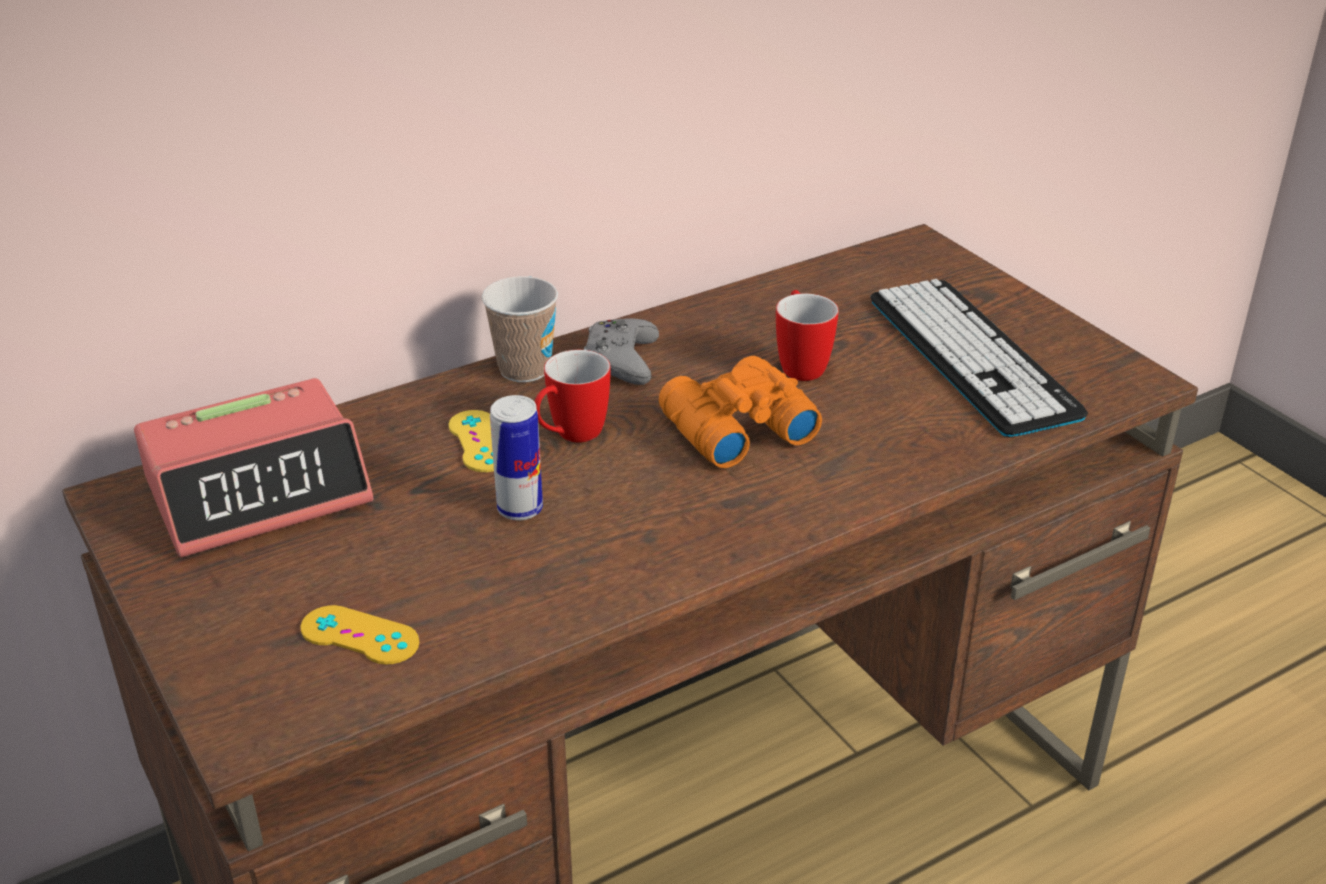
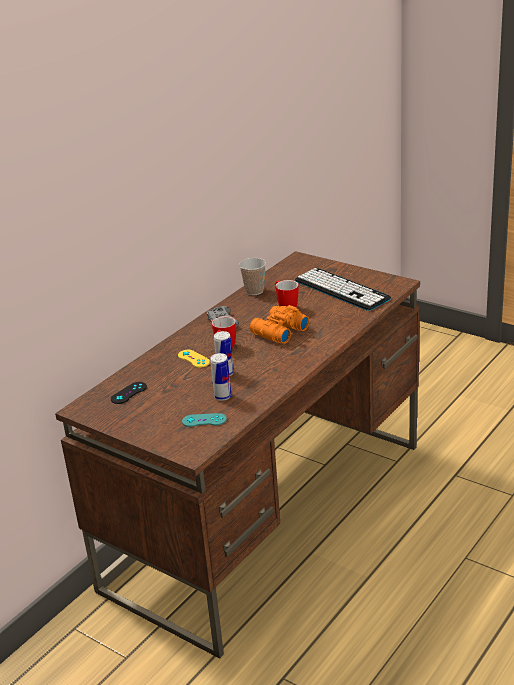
camera: 20 degrees left, 5 degrees down
alarm clock [134,378,373,558] -> black game controller [111,382,147,404]
yellow game controller [300,605,419,664] -> turquoise game controller [182,413,227,427]
cup [482,276,558,382] -> cup moved to [239,258,266,295]
none -> can [210,353,231,401]

